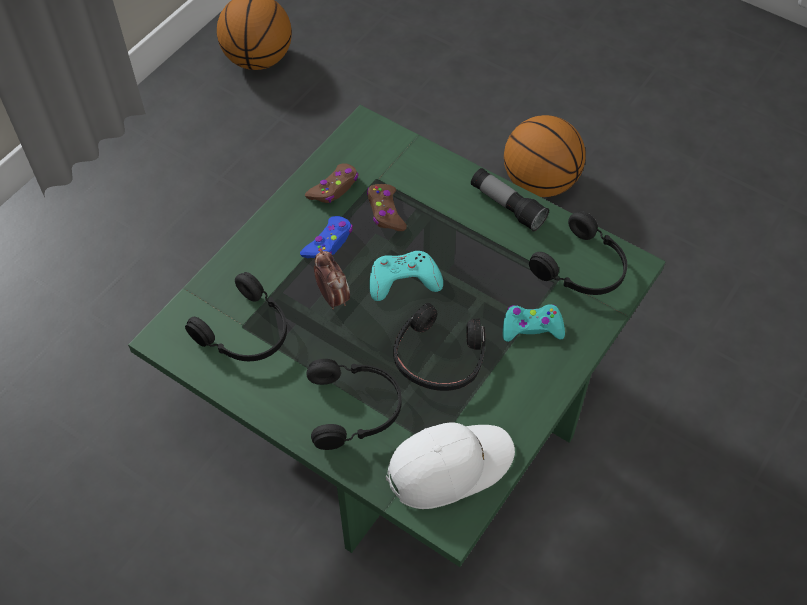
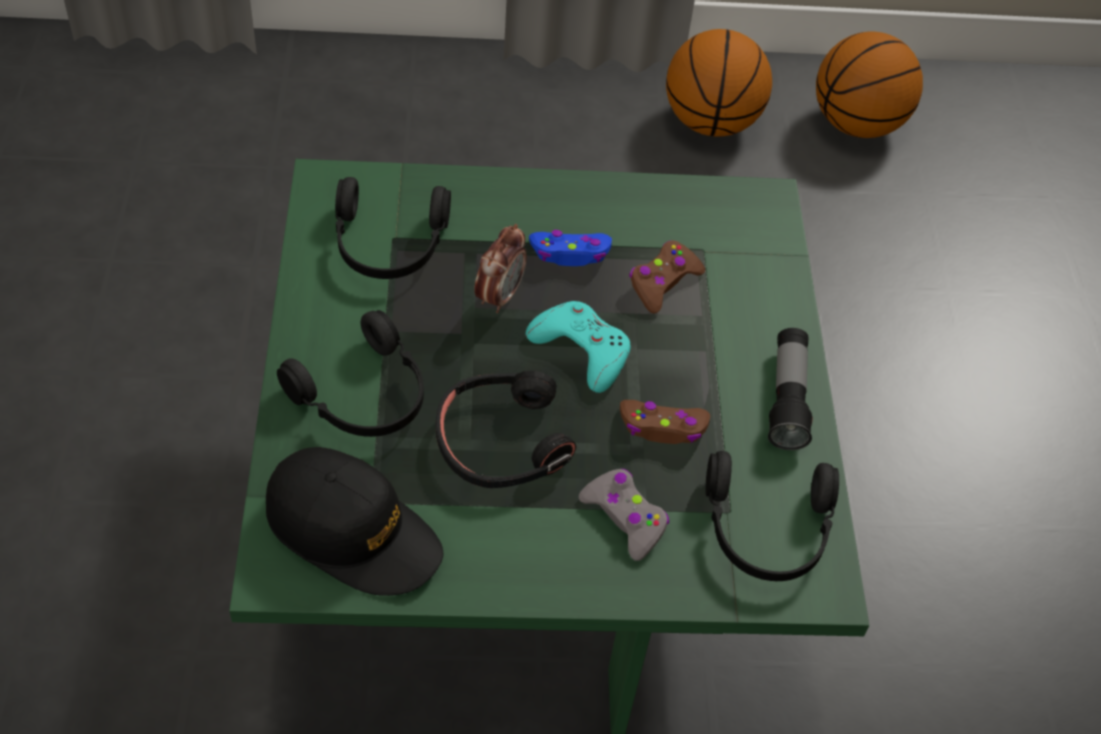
camera: 50 degrees right, 5 degrees down
brown game controller [305,163,358,203] -> brown game controller moved to [620,400,710,444]
white cap [386,422,515,509] -> black cap [266,447,443,596]
turquoise game controller [503,304,565,342] -> grey game controller [579,469,669,561]
basketball [504,115,586,197] -> basketball moved to [666,29,772,137]

